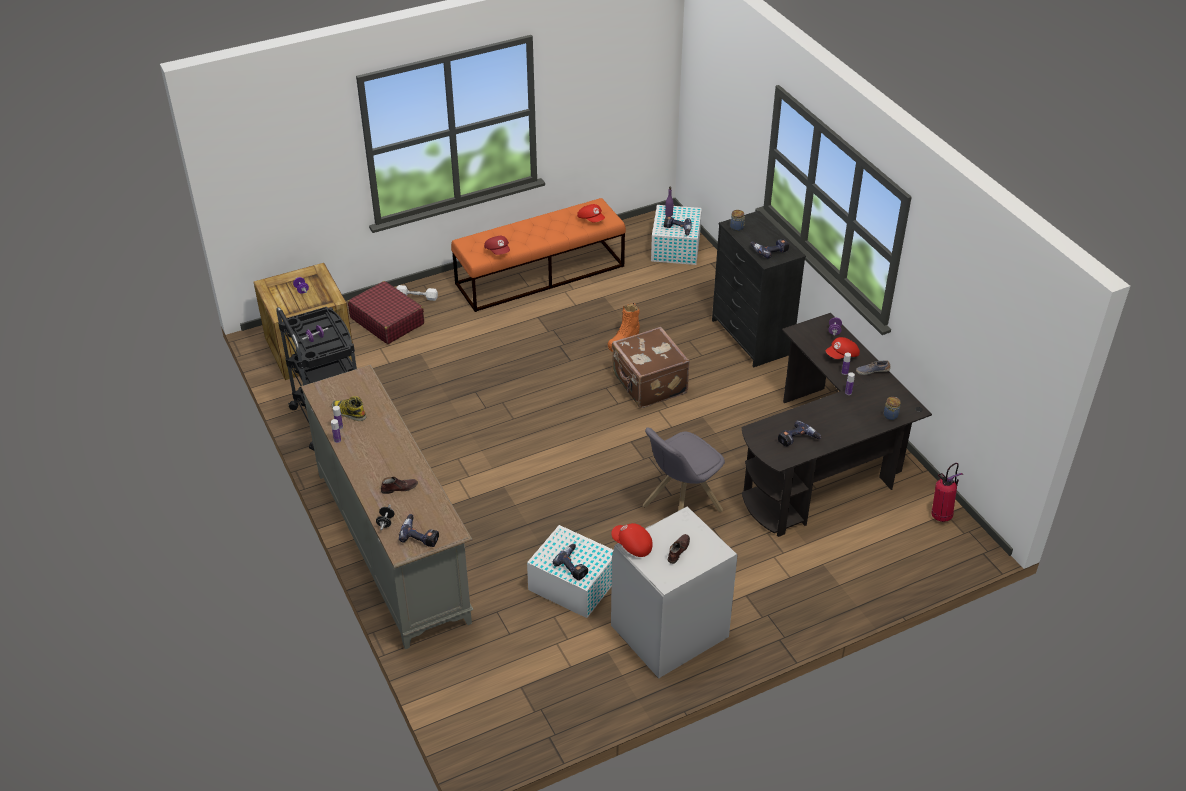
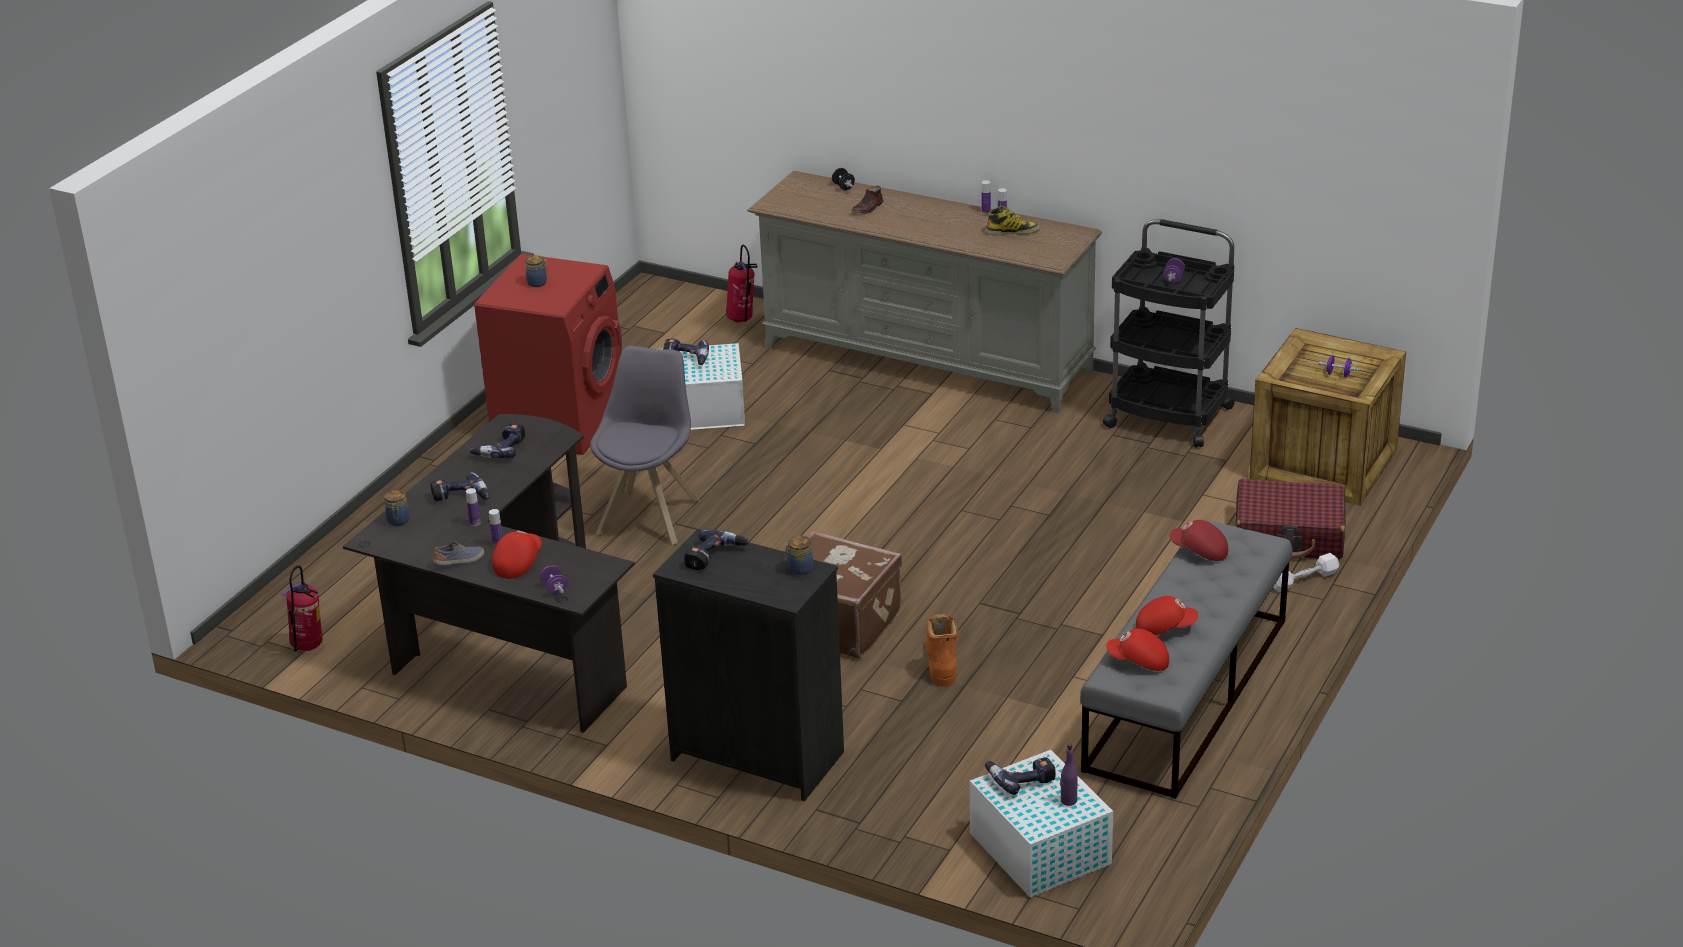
camera: 145 degrees right, 10 degrees down
power drill [399,514,439,547] -> power drill moved to [430,472,490,501]
orange bench [451,198,626,312] -> grey bench [1080,519,1293,799]
white washing machine [611,507,738,678] -> red washing machine [474,254,622,455]
red cap [611,523,653,557] -> red cap moved to [1136,596,1198,635]
brown shoe [667,534,690,564] -> jar [525,255,549,287]
none -> fire extinguisher [726,245,758,323]

